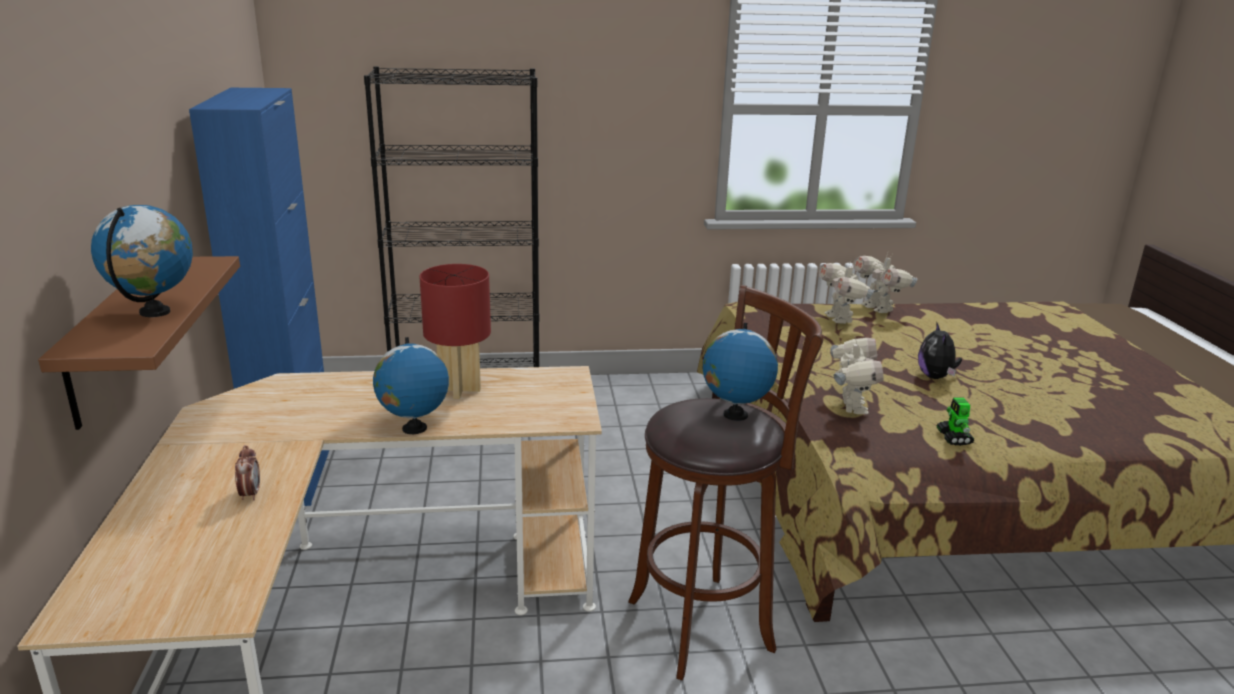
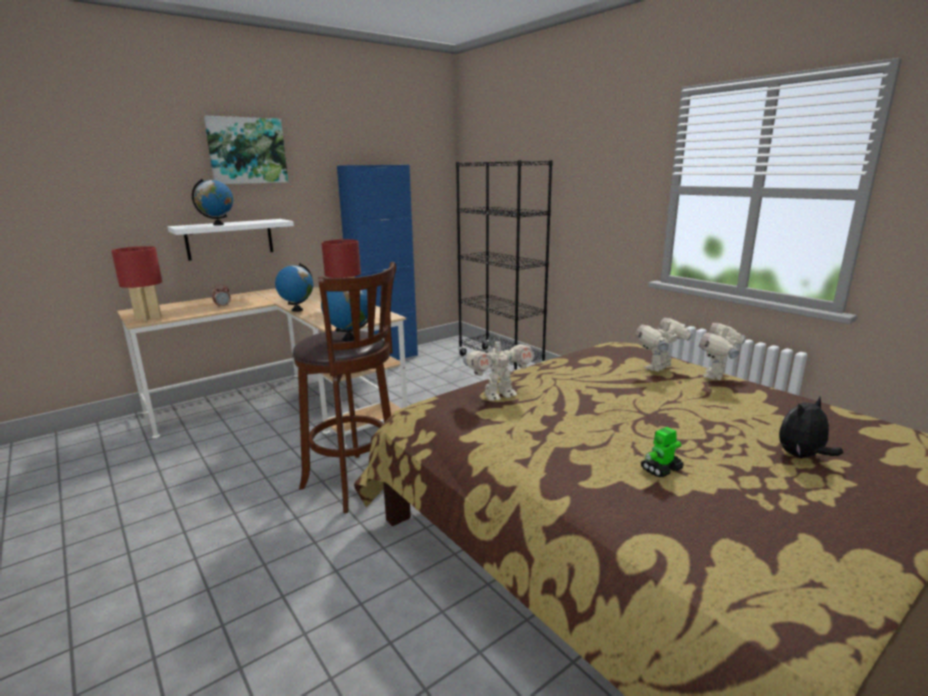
camera: 60 degrees right, 5 degrees down
brown shelf [38,256,240,430] -> white shelf [168,219,294,261]
plush toy [918,323,962,379] -> plush toy moved to [779,397,844,458]
toy robot [936,397,974,446] -> toy robot moved to [641,427,684,477]
none -> red table lamp [111,246,162,321]
none -> picture [204,116,288,184]

